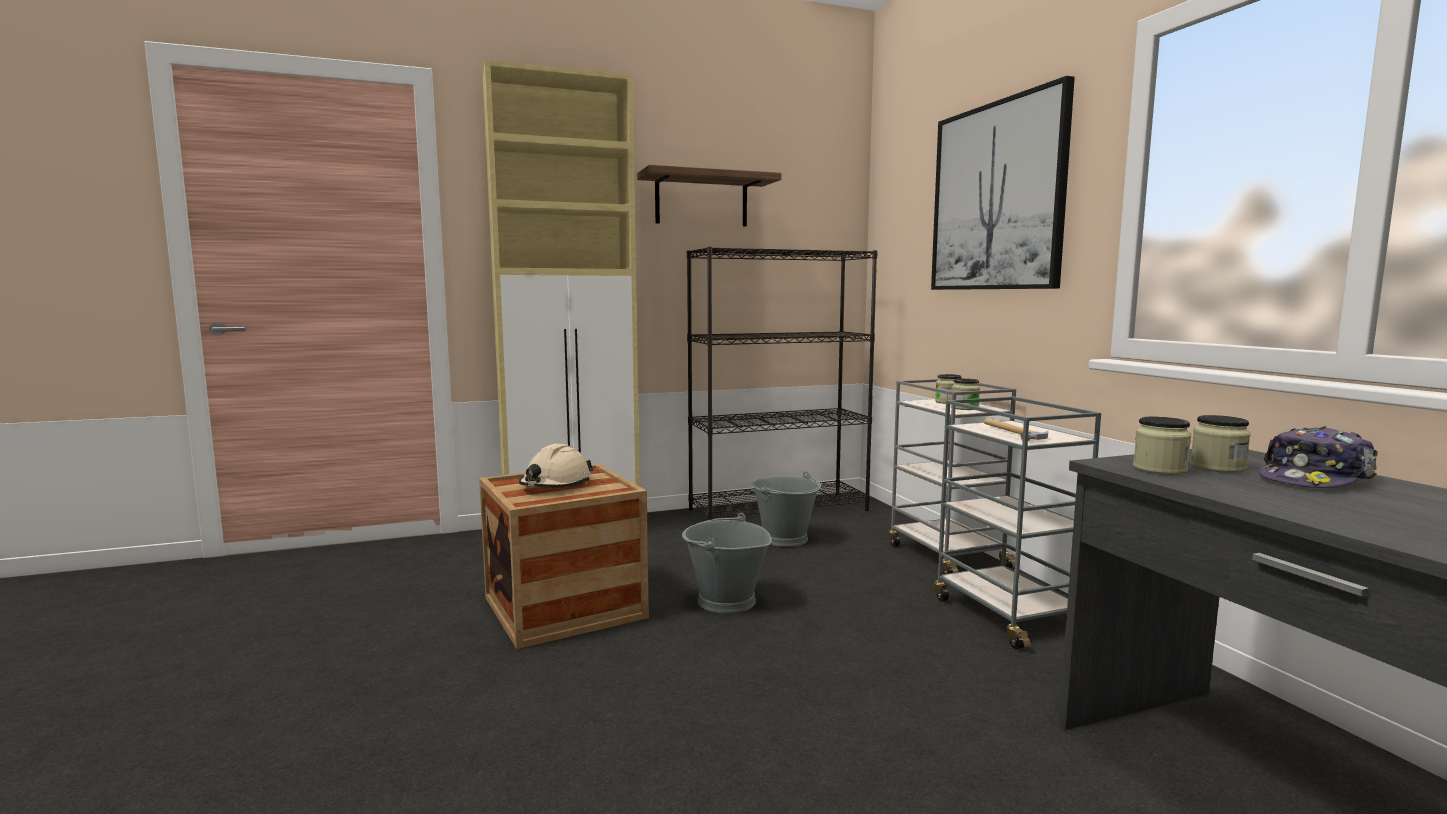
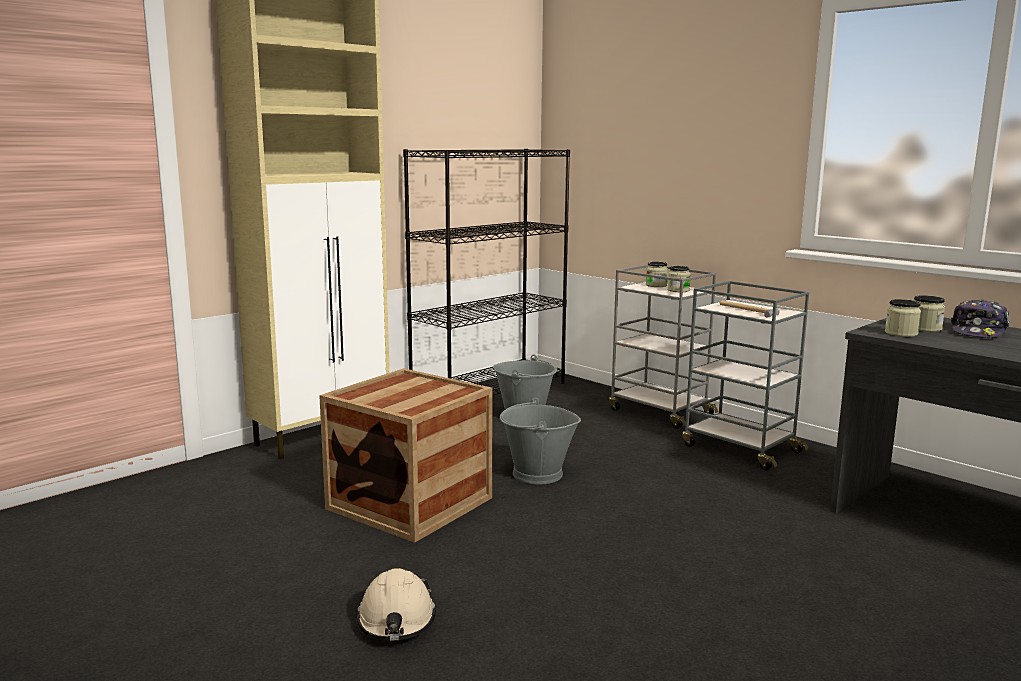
camera: 25 degrees left, 5 degrees up
beige hard hat [519,444,593,487] -> beige hard hat moved to [356,568,436,641]
shelf [637,165,782,226] -> none
picture [931,76,1075,290] -> none

